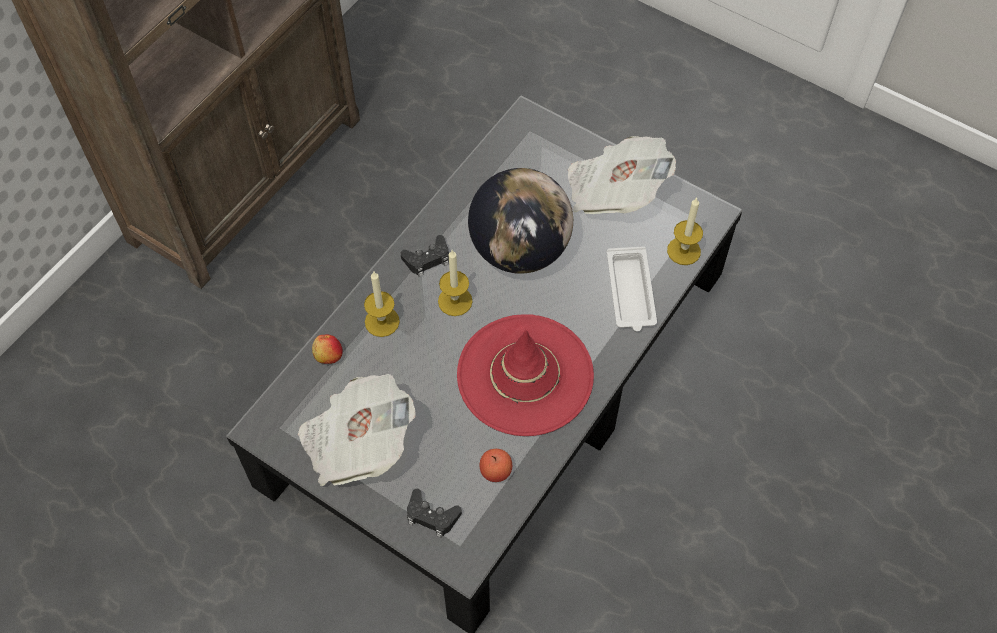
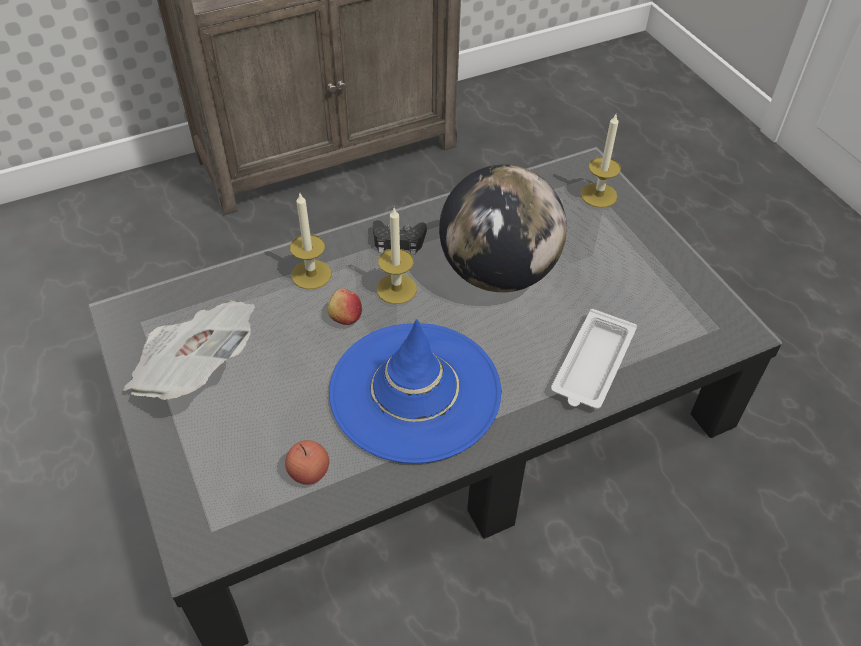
camera: 30 degrees right, 10 degrees down
apple [312,335,343,364] -> apple moved to [327,289,362,325]
black game controller [407,489,462,538] -> none
red hat [457,314,594,436] -> blue hat [329,319,501,464]
newspaper [568,136,676,214] -> none
candle [667,198,703,265] -> candle moved to [581,114,621,208]

